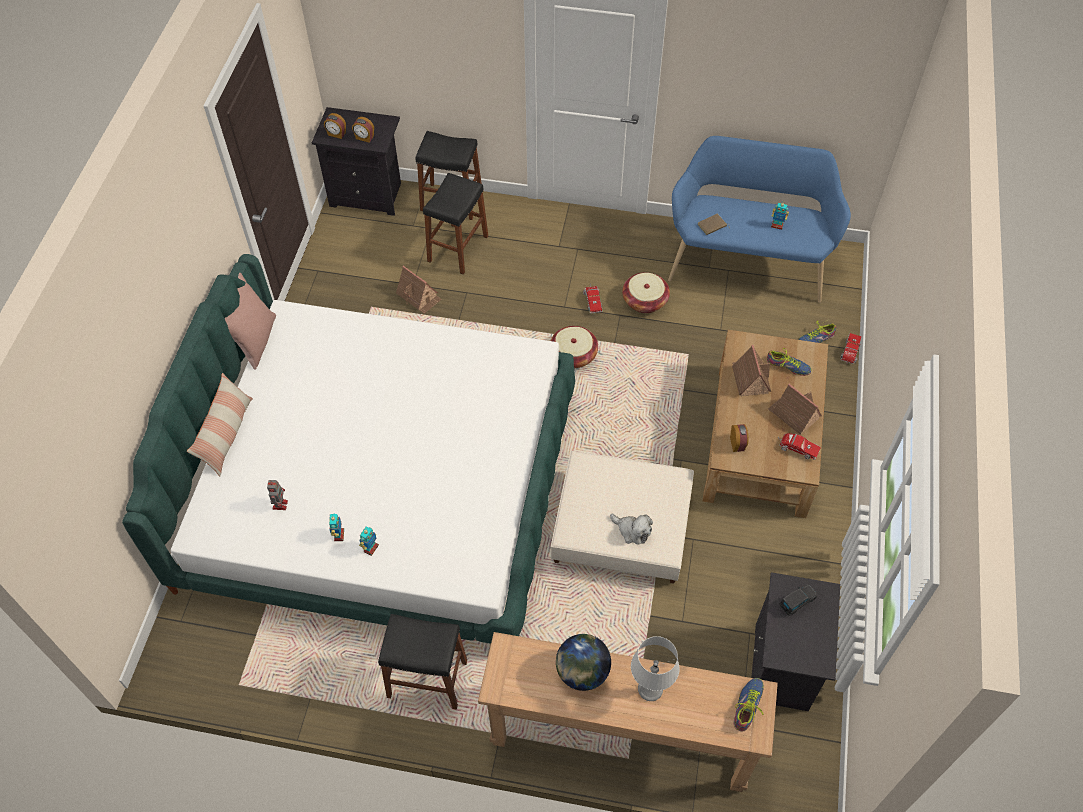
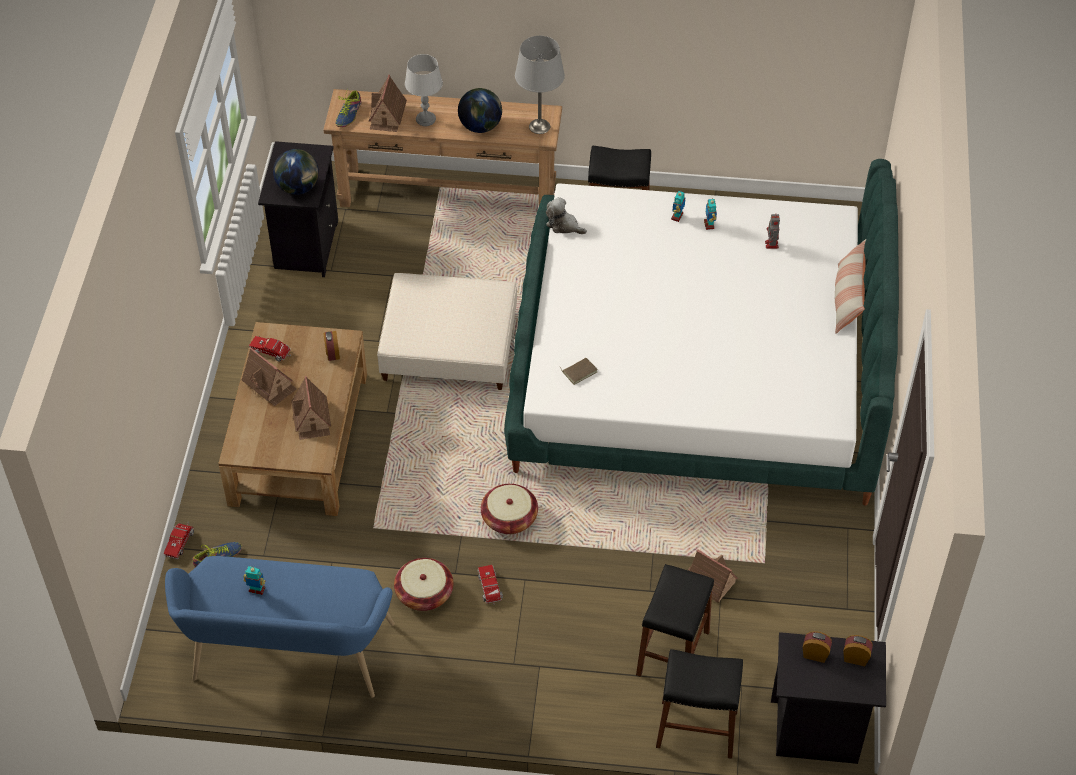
camera: 175 degrees right, 5 degrees down
pink pillow [224,273,276,370] -> none
plush toy [610,514,653,545] -> plush toy moved to [546,197,587,234]
brown book [697,214,730,235] -> brown book moved to [559,358,597,385]
shoe [767,348,812,376] -> none
black toy car [779,584,817,616] -> globe [273,149,319,195]
none -> toy house [368,74,407,132]
none -> grey table lamp [515,36,565,134]

